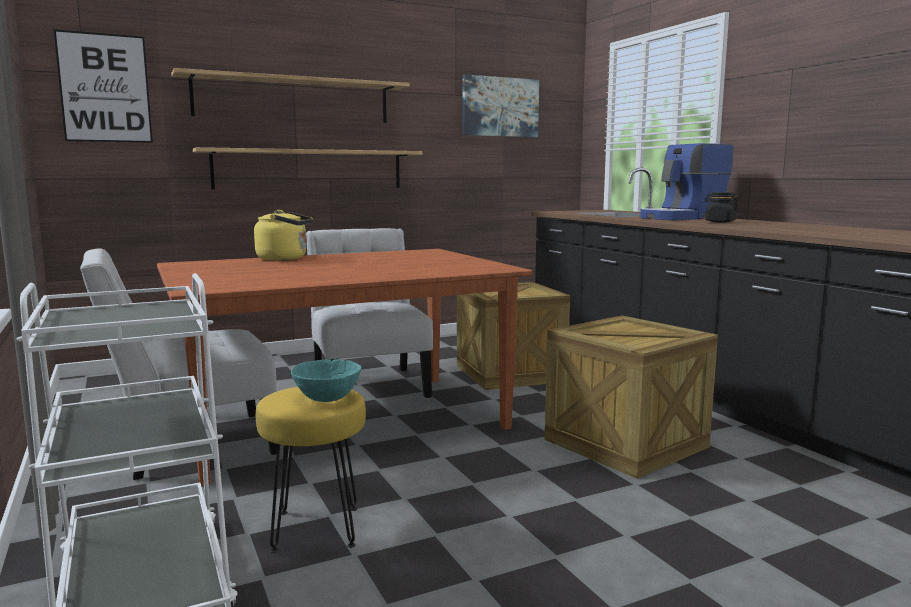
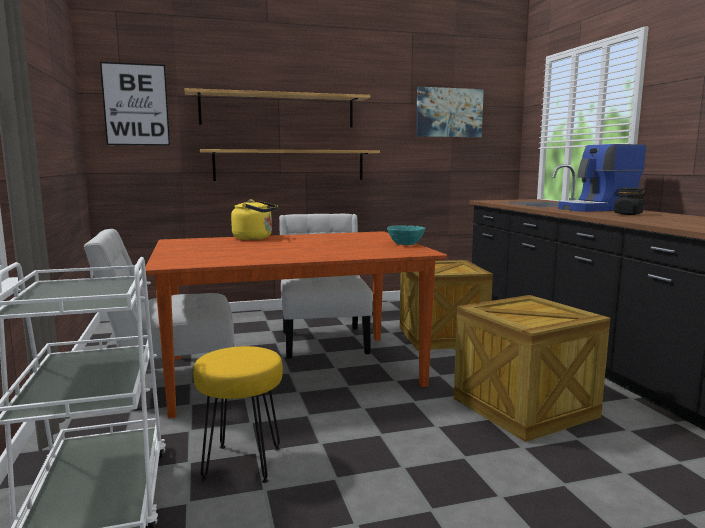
camera: 10 degrees right, 0 degrees up
turquoise bowl [291,359,361,402] -> turquoise bowl moved to [387,225,425,245]

